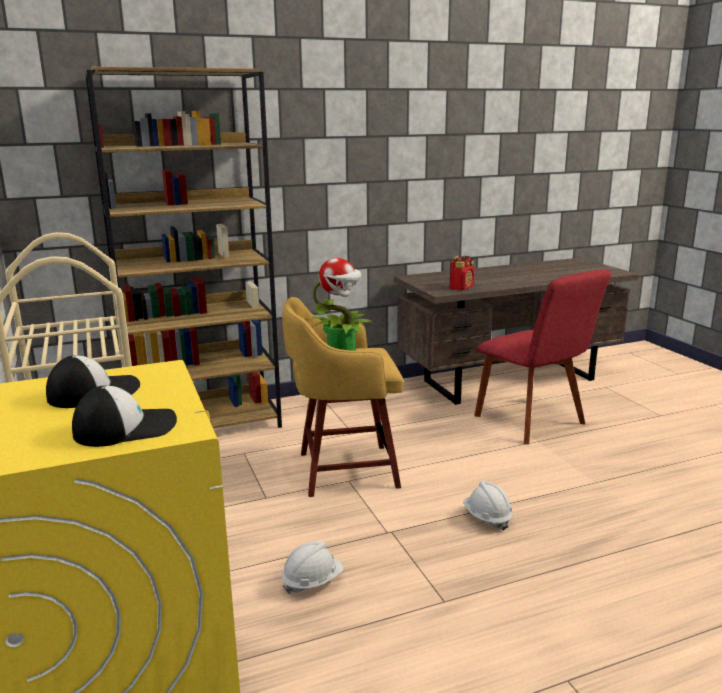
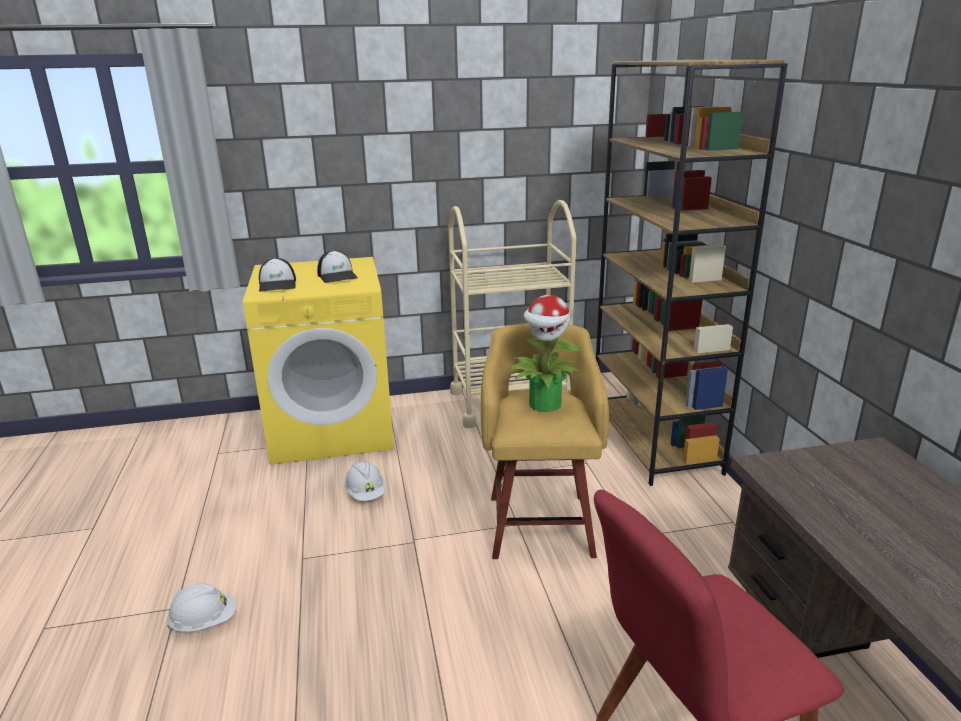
camera: 100 degrees right, 5 degrees up
radio [450,256,475,290] -> none
white hard hat [463,481,513,531] -> white hard hat moved to [167,583,236,632]

